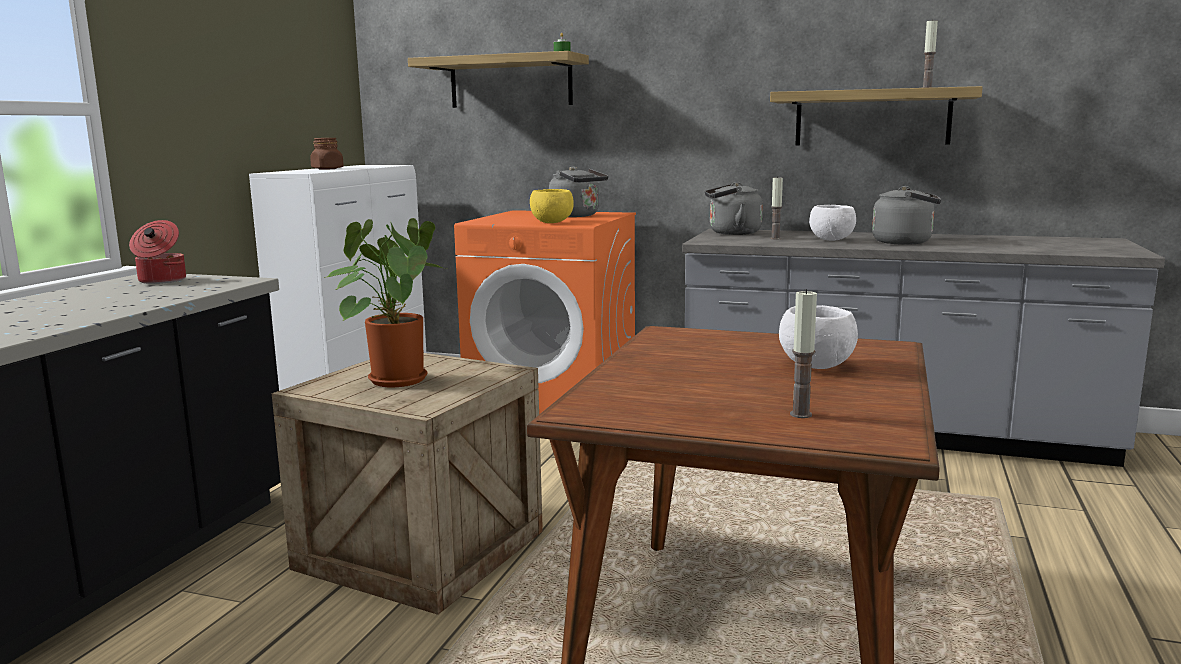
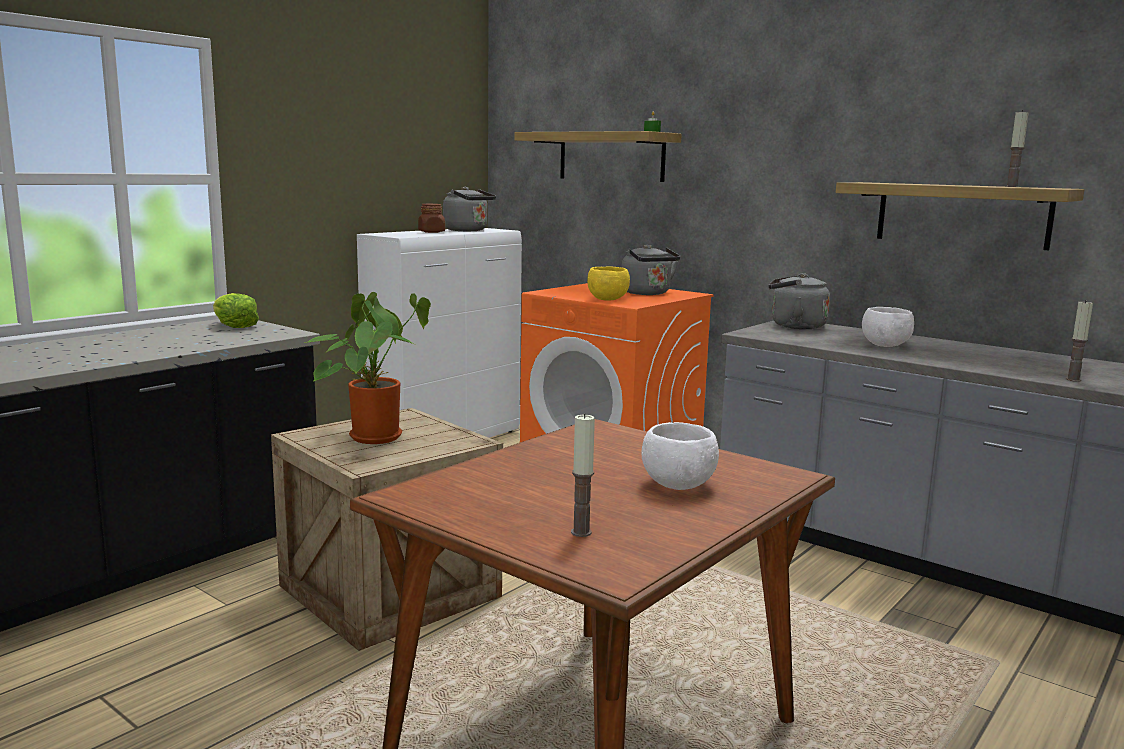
camera: 20 degrees right, 0 degrees up
cooking pot [129,220,186,284] -> lettuce [213,293,259,328]
candle [770,177,783,239] -> candle moved to [1066,300,1093,382]
grey kettle [872,186,941,245] -> grey kettle moved to [443,187,496,231]

